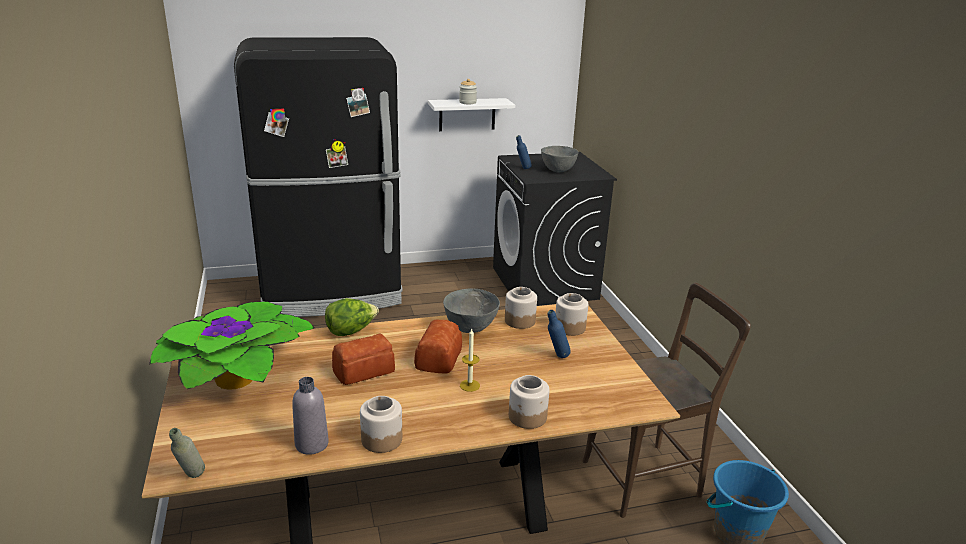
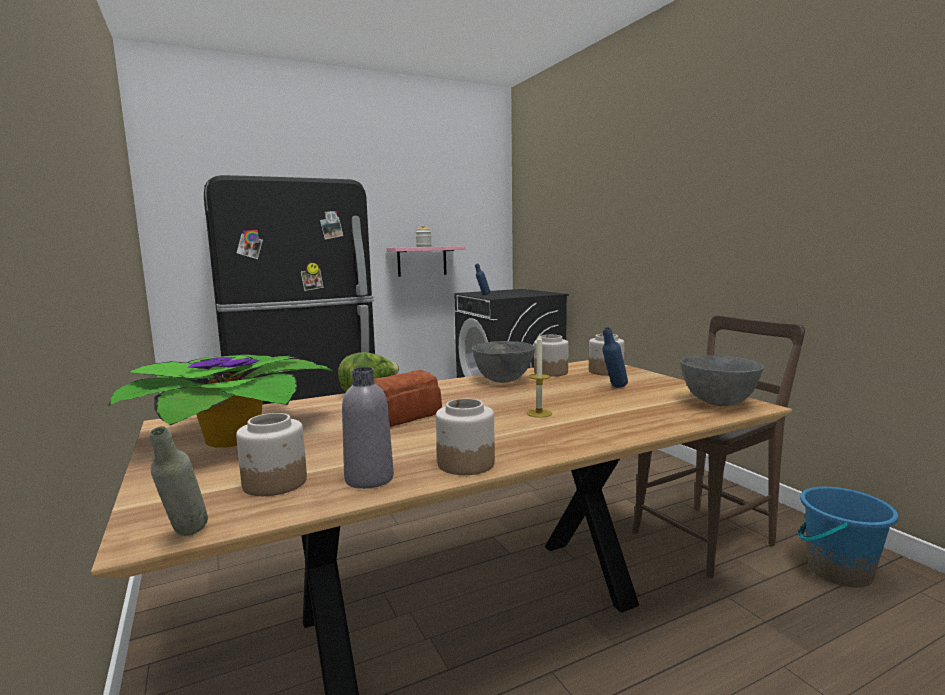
camera: 10 degrees left, 15 degrees down
bread [414,319,462,374] -> none
white shelf [428,98,515,131] -> pink shelf [387,246,466,277]
jar [509,375,549,429] -> jar moved to [236,413,307,496]
grey bowl [541,146,579,172] -> grey bowl moved to [680,355,764,406]

